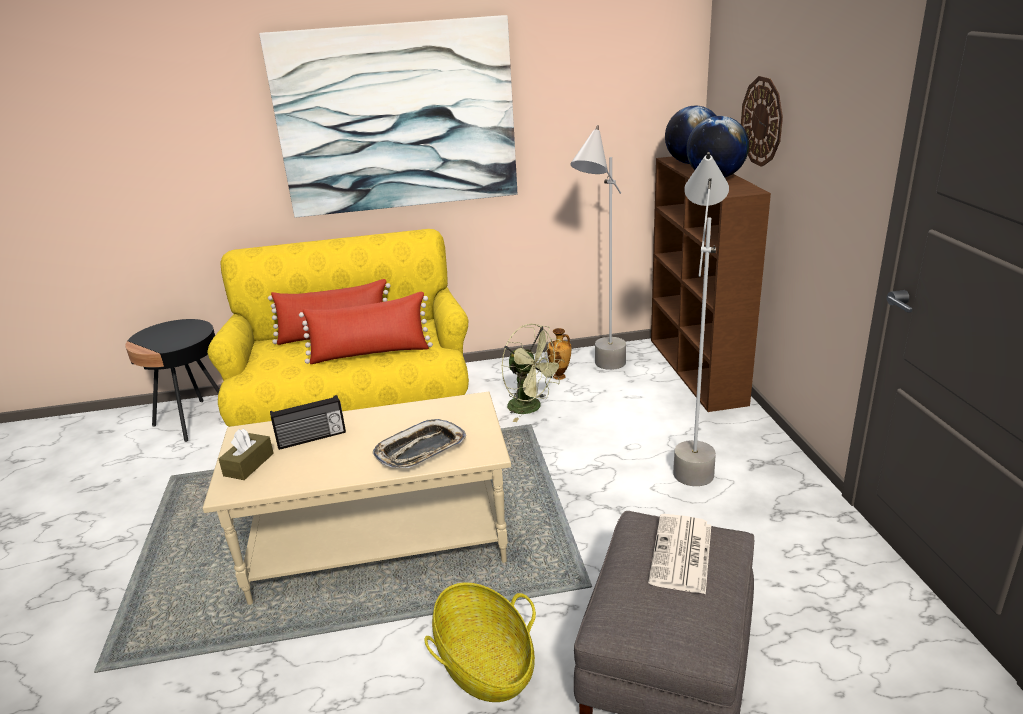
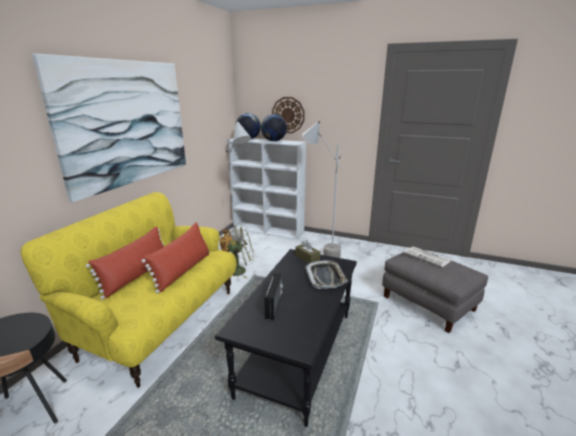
camera: 60 degrees left, 5 degrees down
beige coffee table [203,392,511,605] -> black coffee table [215,249,357,427]
brown tissue box [219,429,274,480] -> brown tissue box moved to [295,240,320,263]
basket [424,582,536,702] -> none
brown bookcase [651,156,771,412] -> white bookcase [229,138,306,240]

